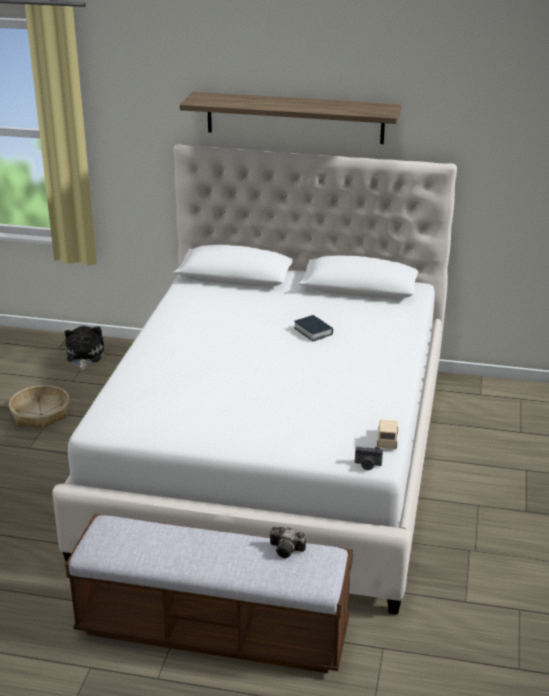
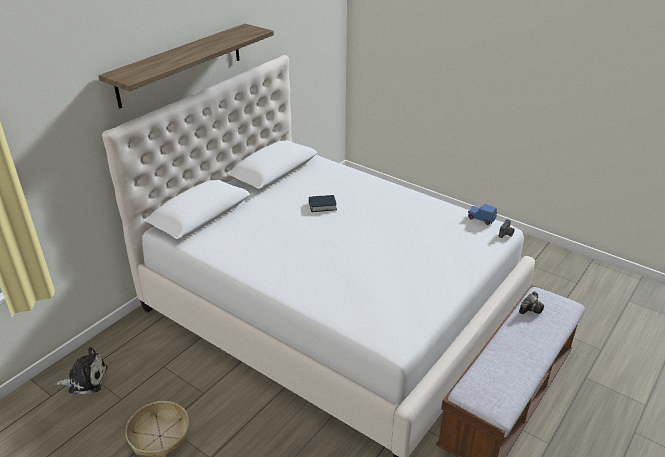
camera: 65 degrees left, 5 degrees up
plush toy [64,326,104,370] -> plush toy turned 150 degrees clockwise [55,347,108,395]
beige toy car [377,420,398,449] -> blue toy car [468,204,497,225]

